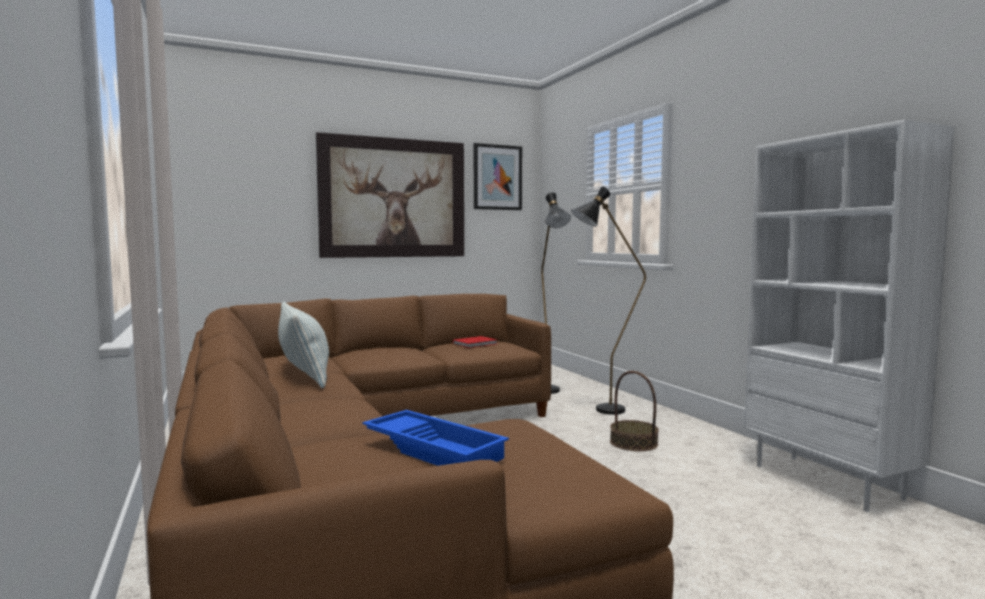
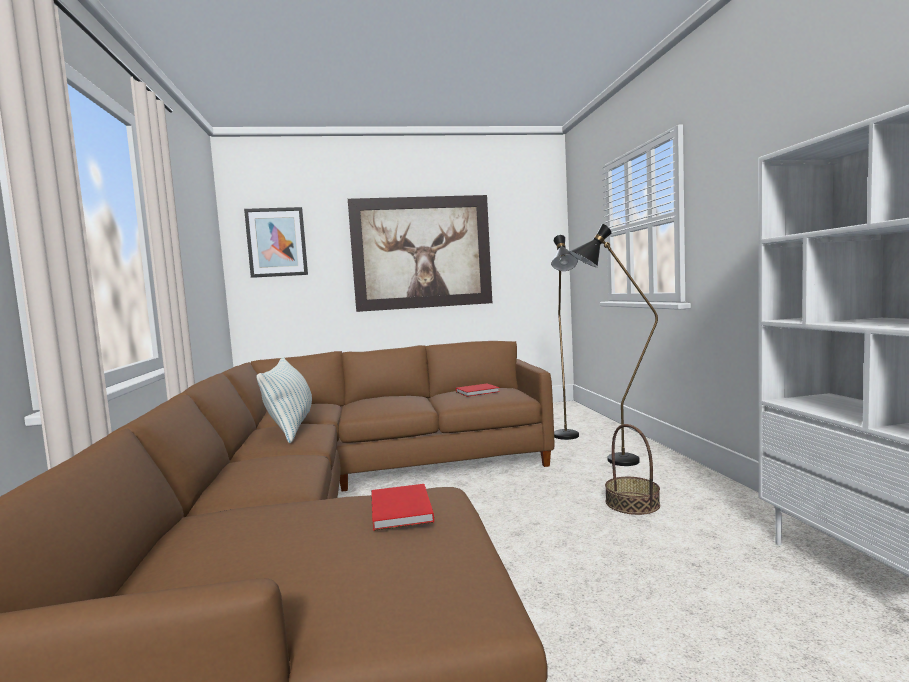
camera: 15 degrees right, 0 degrees up
blue tray [362,410,509,466] -> none
picture [474,143,522,210] -> picture moved to [244,207,308,278]
none -> red book [371,484,434,531]

